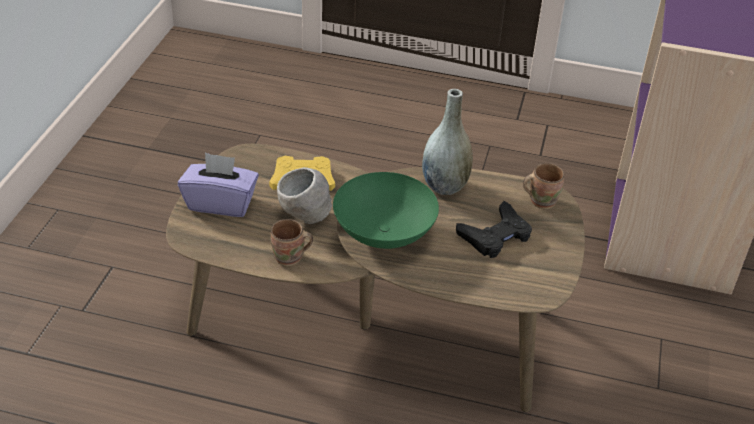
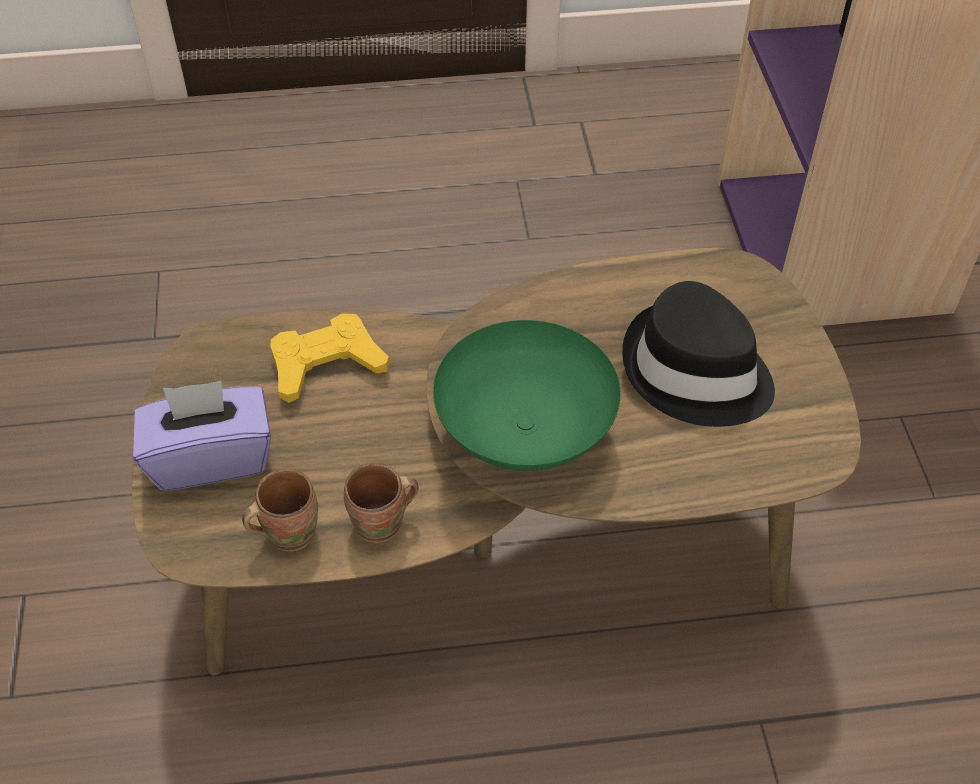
camera: 20 degrees left, 10 degrees up
grey bowl [277,167,333,224] -> none
grey vase [422,89,473,195] -> none
black game controller [456,201,532,258] -> black hat [622,281,775,427]
brown mug [523,163,564,209] -> brown mug moved to [242,469,318,552]

